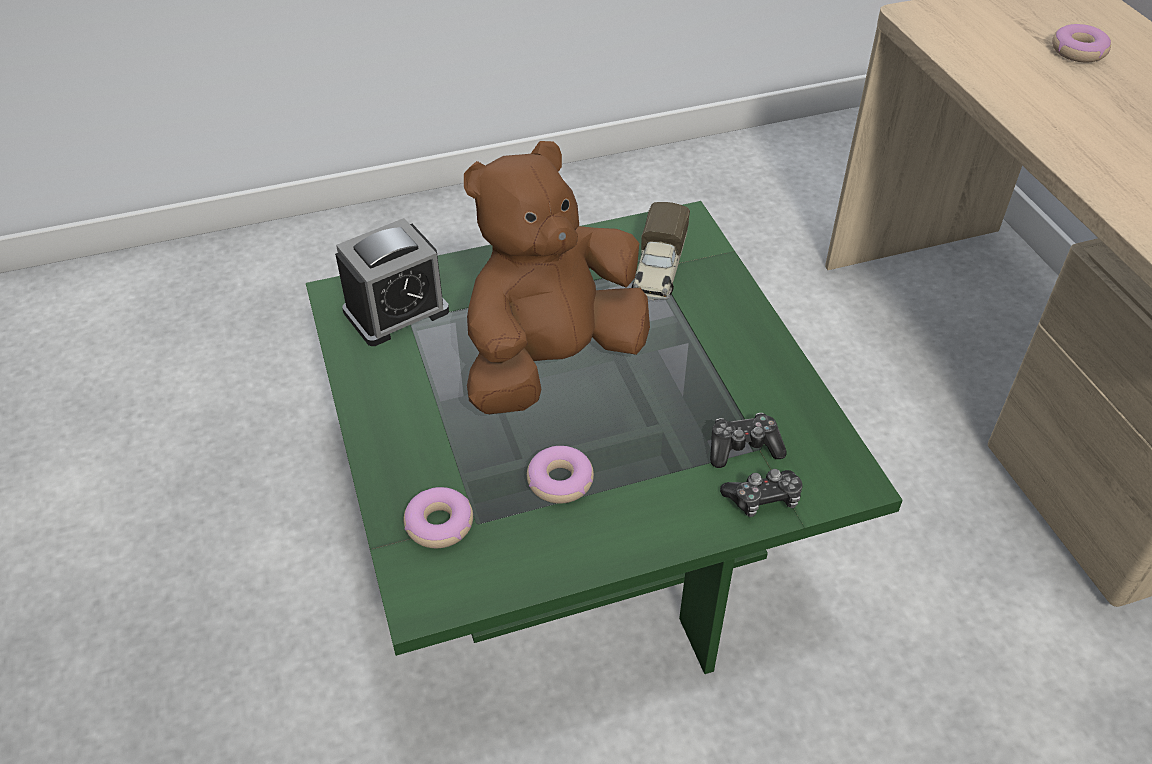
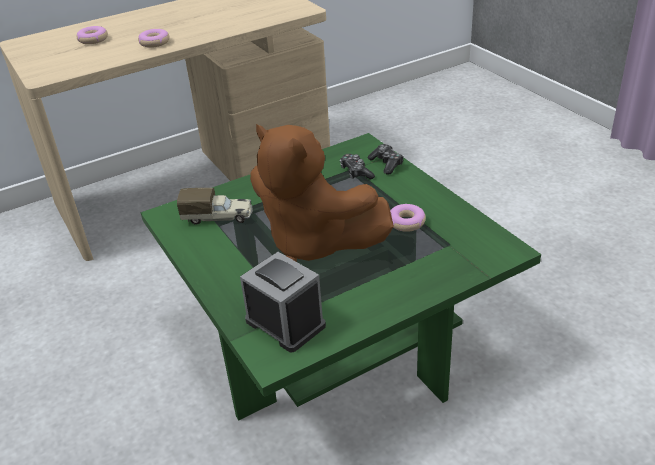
camera: 100 degrees left, 10 degrees down
donut [403,487,473,548] -> donut moved to [138,29,170,48]

